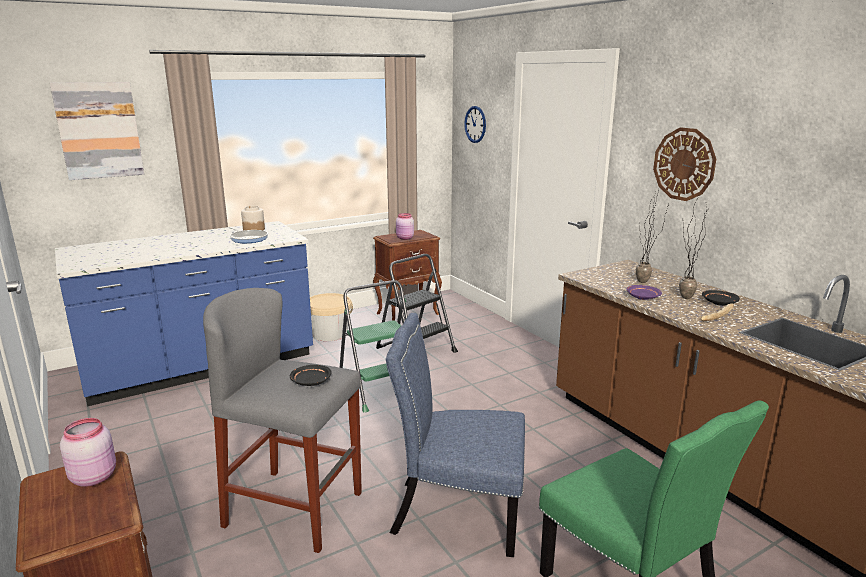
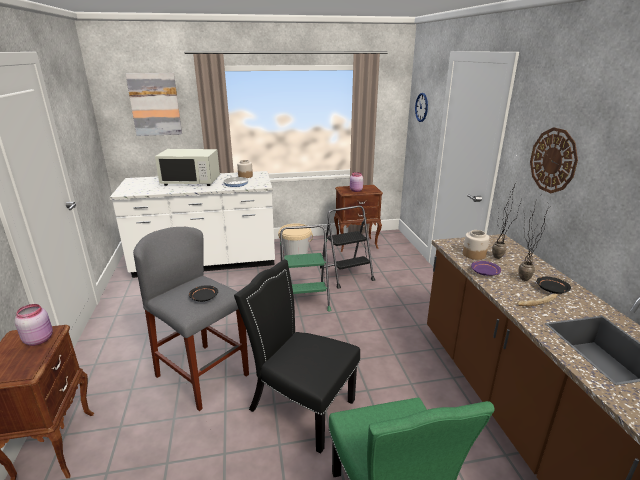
camera: 20 degrees right, 5 degrees up
blue counter [55,221,313,407] -> white counter [110,171,275,278]
blue chair [386,313,525,557] -> black chair [234,259,360,453]
none -> white microwave [155,149,220,186]
none -> jar [463,230,489,260]

